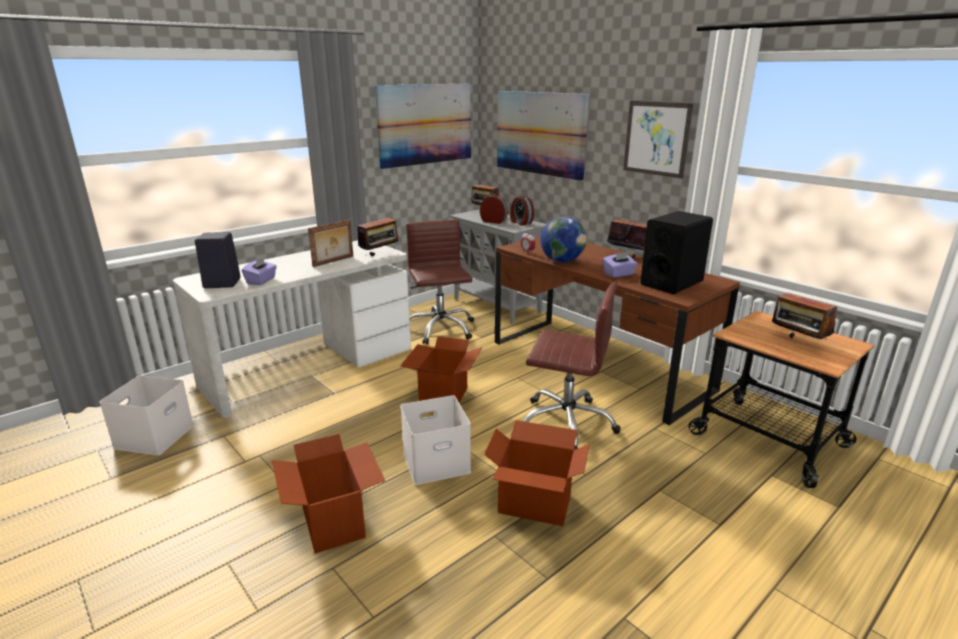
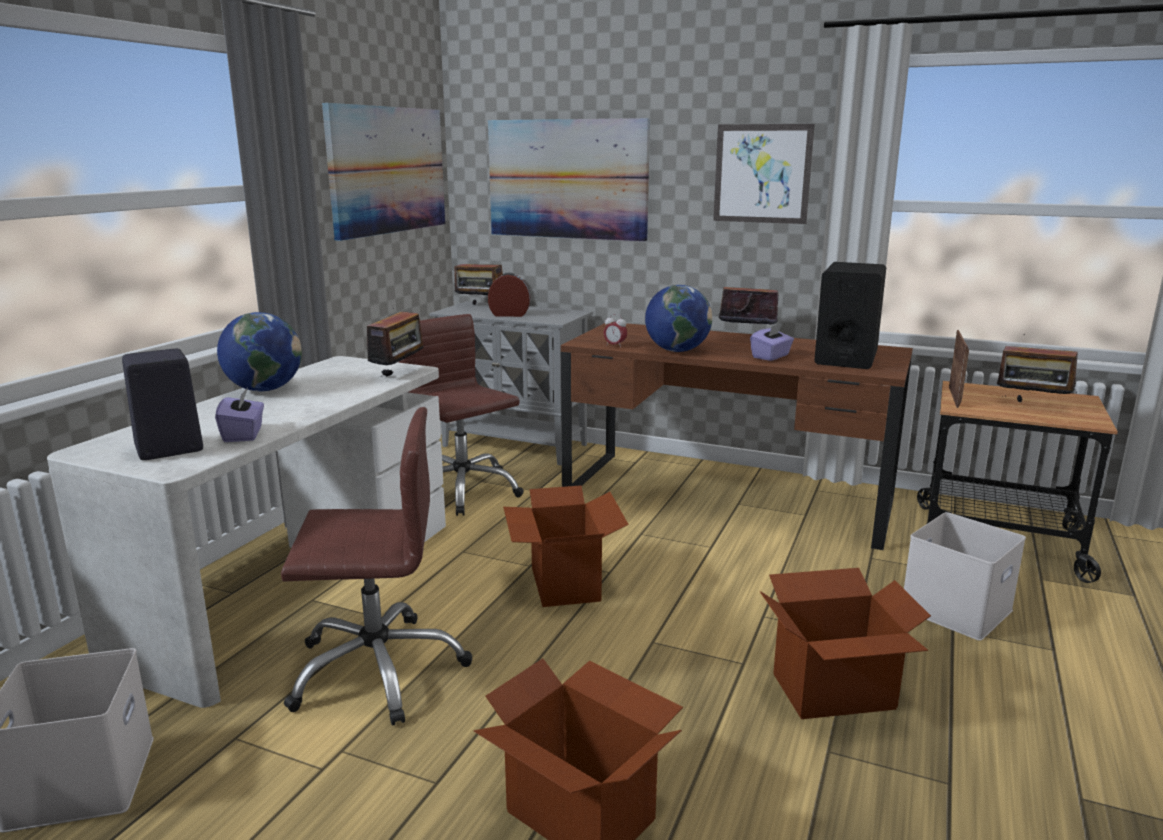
camera: 25 degrees left, 5 degrees down
picture frame [308,220,353,267] -> picture frame moved to [949,330,969,408]
white storage box [400,395,471,485] -> white storage box moved to [904,512,1026,641]
alarm clock [510,195,534,226] -> none
brown office chair [523,282,621,450] -> brown office chair moved to [281,407,472,726]
none -> globe [217,312,302,391]

